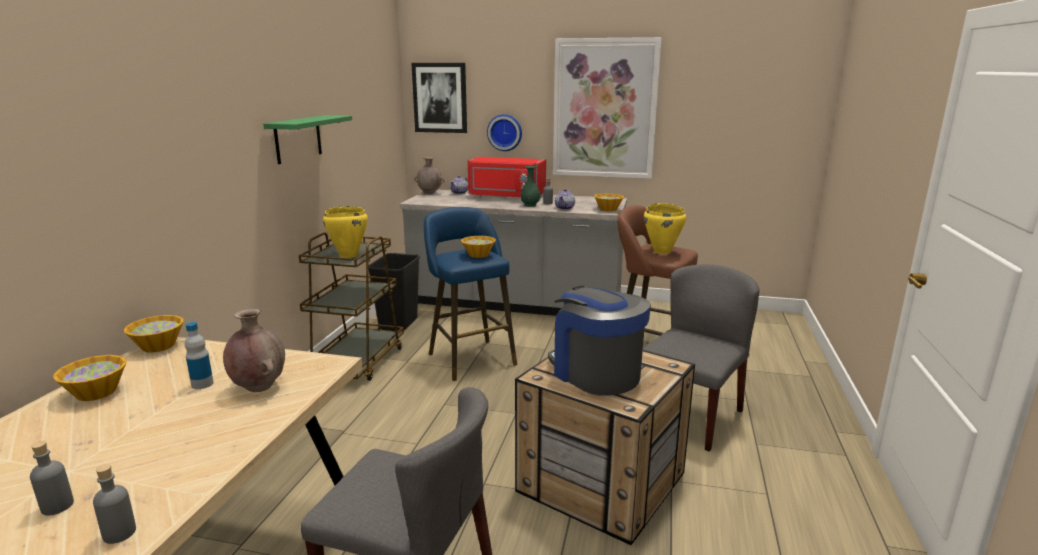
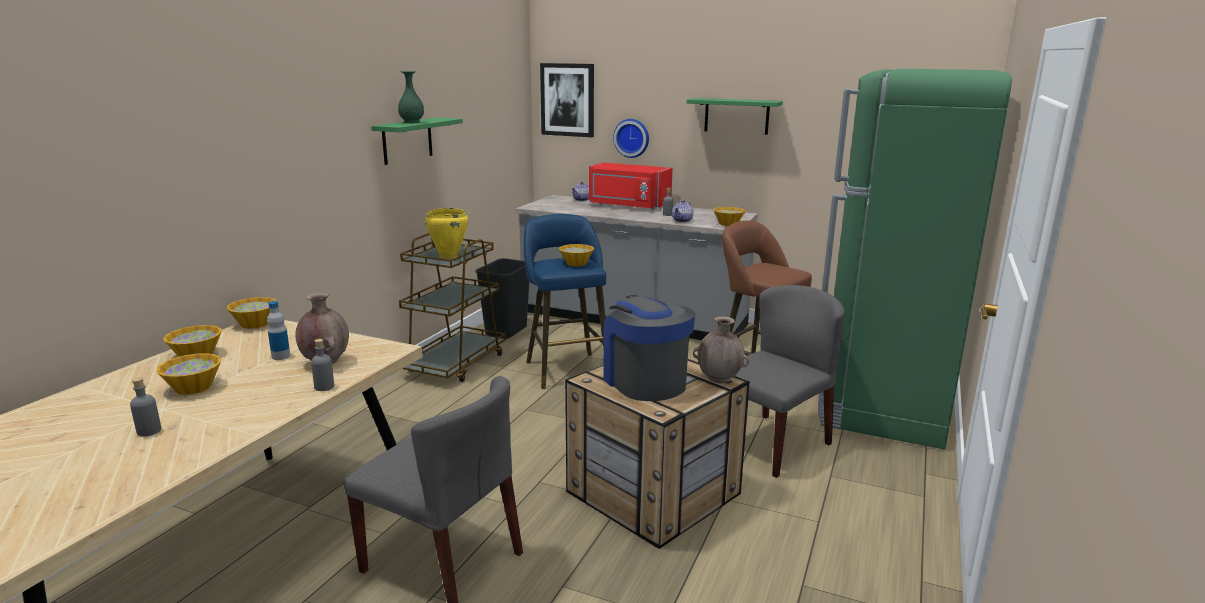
camera: 10 degrees right, 0 degrees up
grey bottle [93,464,136,544] -> grey bottle moved to [311,339,334,391]
brown vase [414,157,444,194] -> brown vase moved to [693,316,749,383]
green vase [520,166,540,207] -> green vase moved to [398,71,424,123]
picture [553,37,662,179] -> green shelf [687,98,783,135]
yellow cooking pot [644,203,686,254] -> none
none -> bowl [156,353,221,395]
none -> green fridge [818,69,1012,449]

